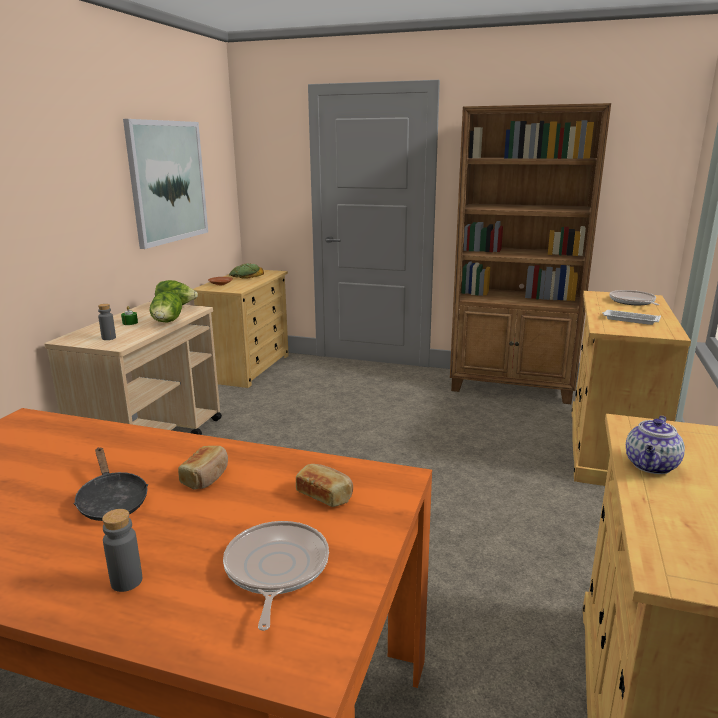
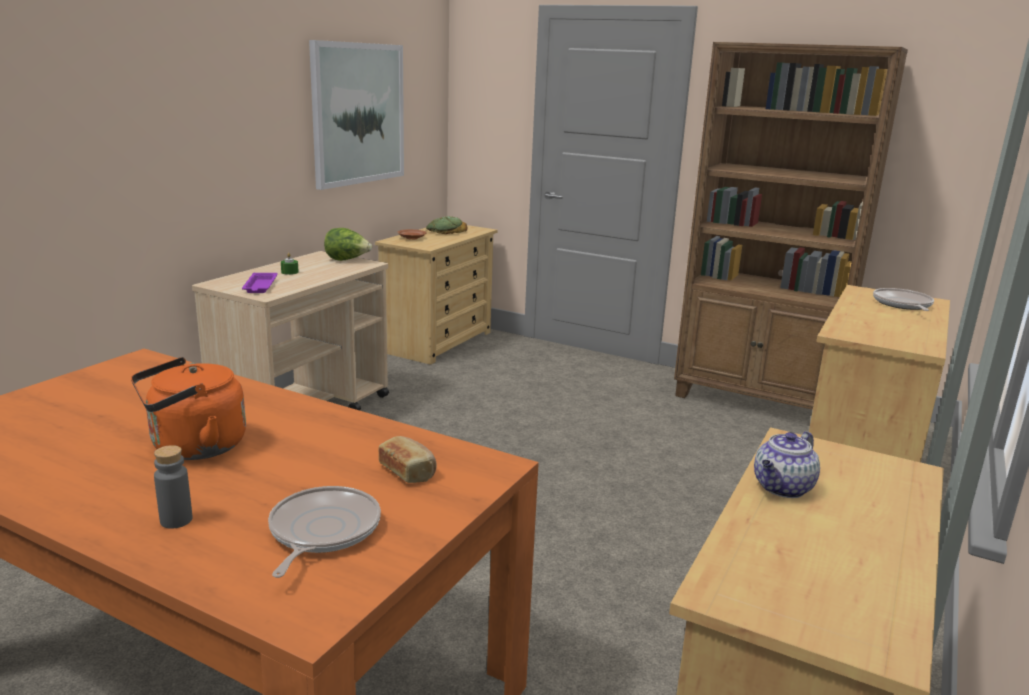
camera: 10 degrees right, 0 degrees up
black frying pan [73,447,148,521] -> orange kettle [131,357,246,460]
grey bottle [98,304,116,340] -> purple tray [242,273,278,293]
lettuce [149,291,182,323] -> none
bread [178,446,228,490] -> none
white tray [602,310,661,325] -> none

